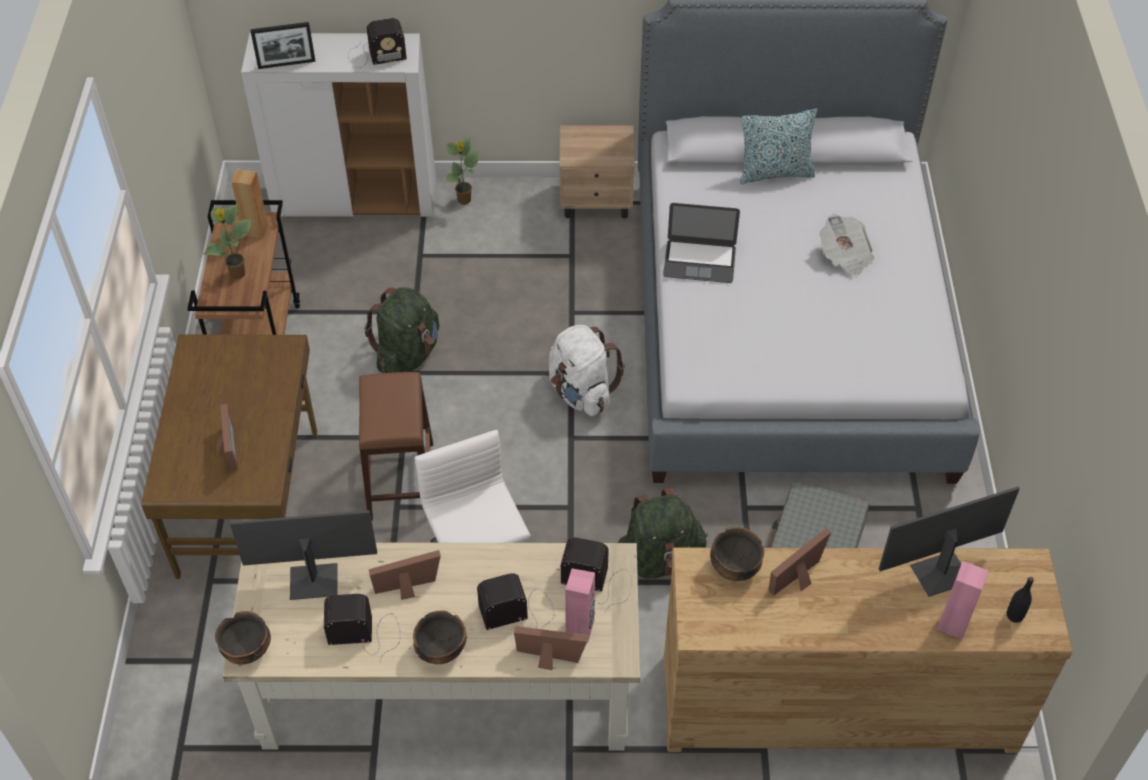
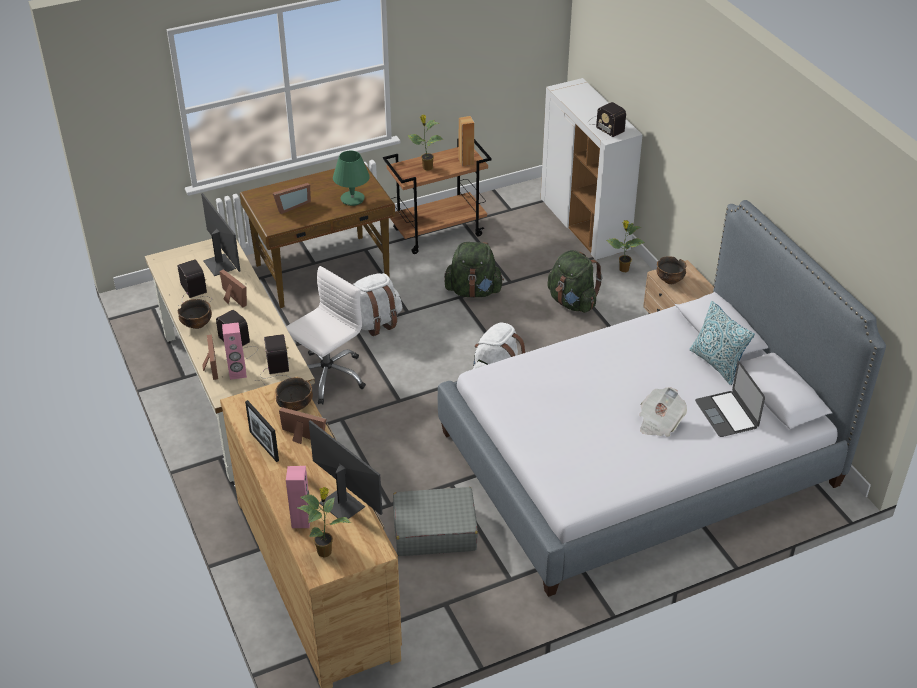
camera: 65 degrees right, 10 degrees down
bowl [215,611,271,665] -> bowl moved to [656,256,686,284]
picture frame [250,22,316,69] -> picture frame moved to [245,400,279,462]
brown stool [359,372,433,521] -> white backpack [353,273,402,336]
green backpack [618,488,708,578] -> green backpack moved to [547,250,603,313]
laptop [663,203,740,283] -> laptop moved to [695,361,765,437]
black bottle [1007,577,1034,623] -> potted plant [297,487,351,558]
none -> green table lamp [333,151,370,206]

